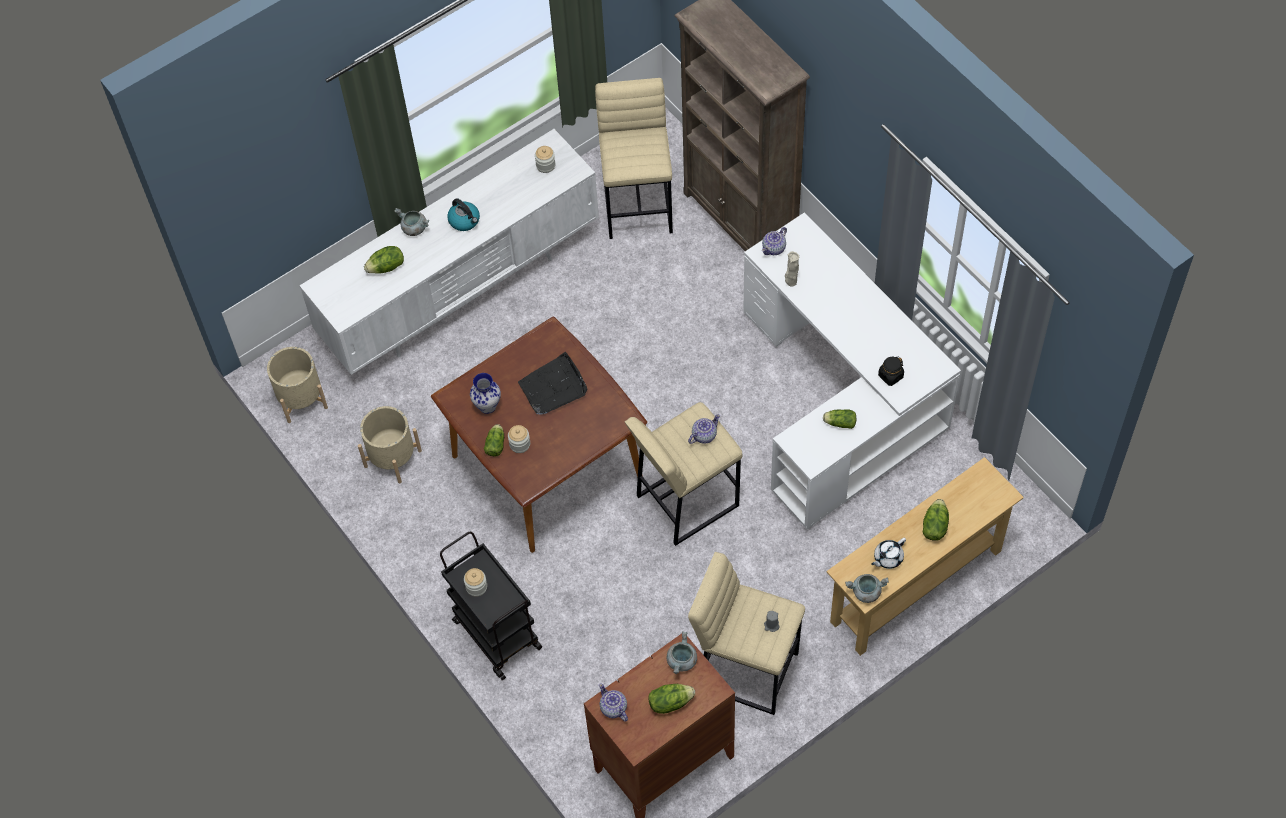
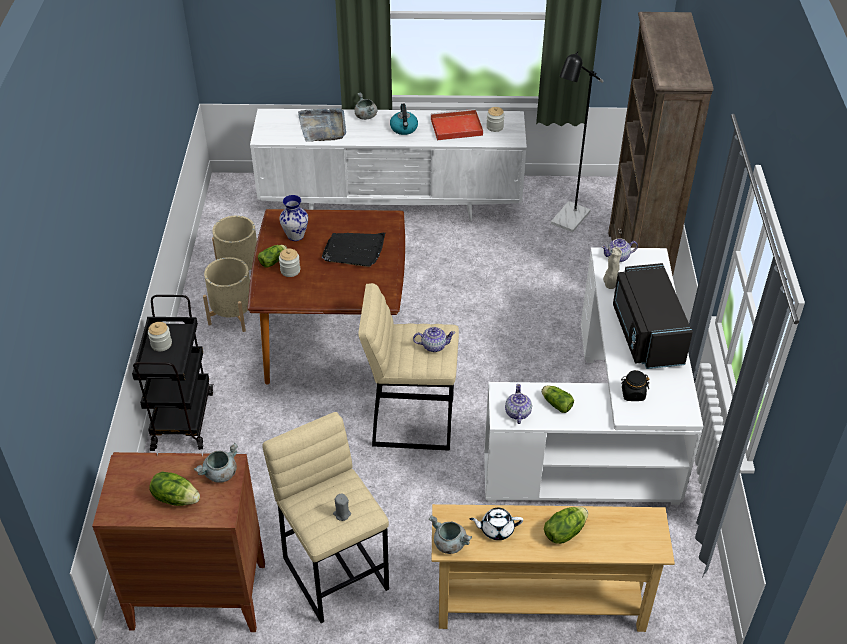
camera: 35 degrees right, 15 degrees down
beige planter [267,347,328,423] -> beige planter moved to [203,257,250,332]
lettuce [364,246,404,274] -> grey tray [298,108,346,142]
beige stool [595,78,673,239] -> black floor lamp [551,51,604,232]
teapot [599,683,628,722] -> teapot moved to [505,384,532,424]
none -> red tray [431,109,483,140]
none -> black microwave [613,263,693,369]

